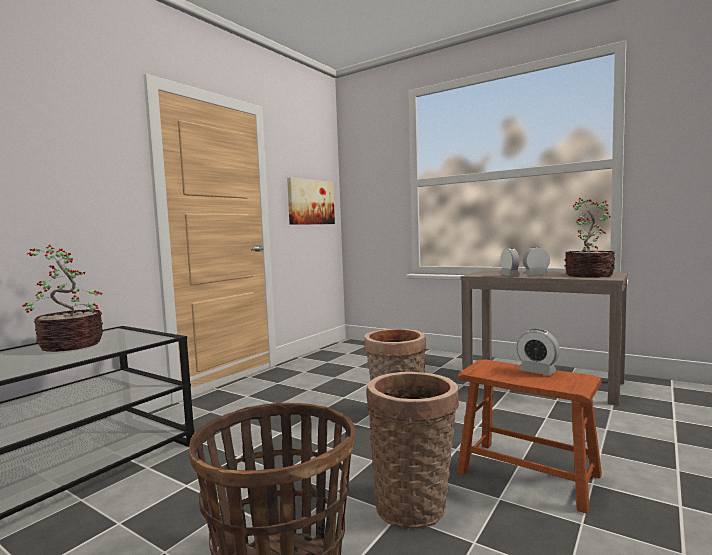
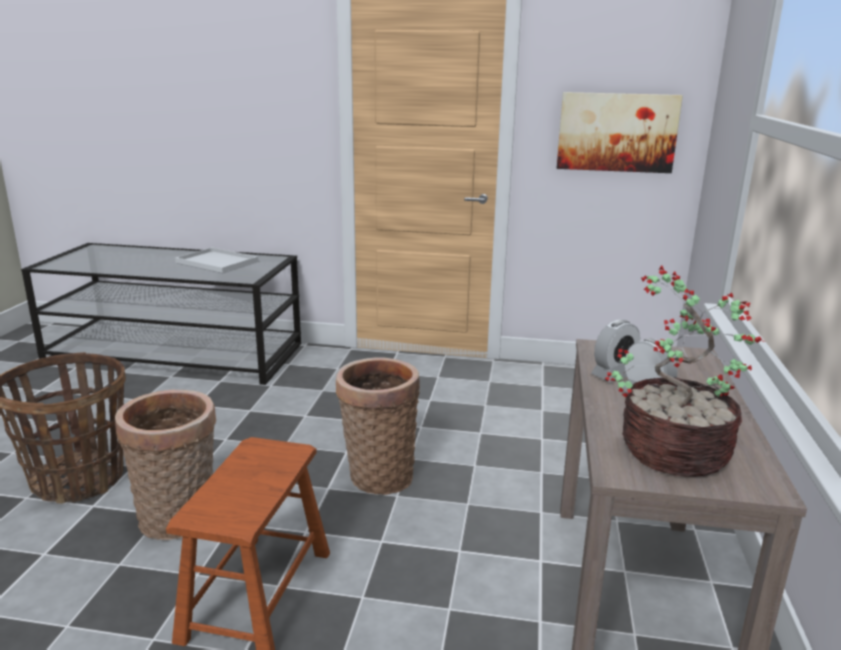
camera: 65 degrees right, 15 degrees up
potted plant [22,245,103,352] -> white tray [175,247,258,273]
alarm clock [516,329,560,375] -> none

